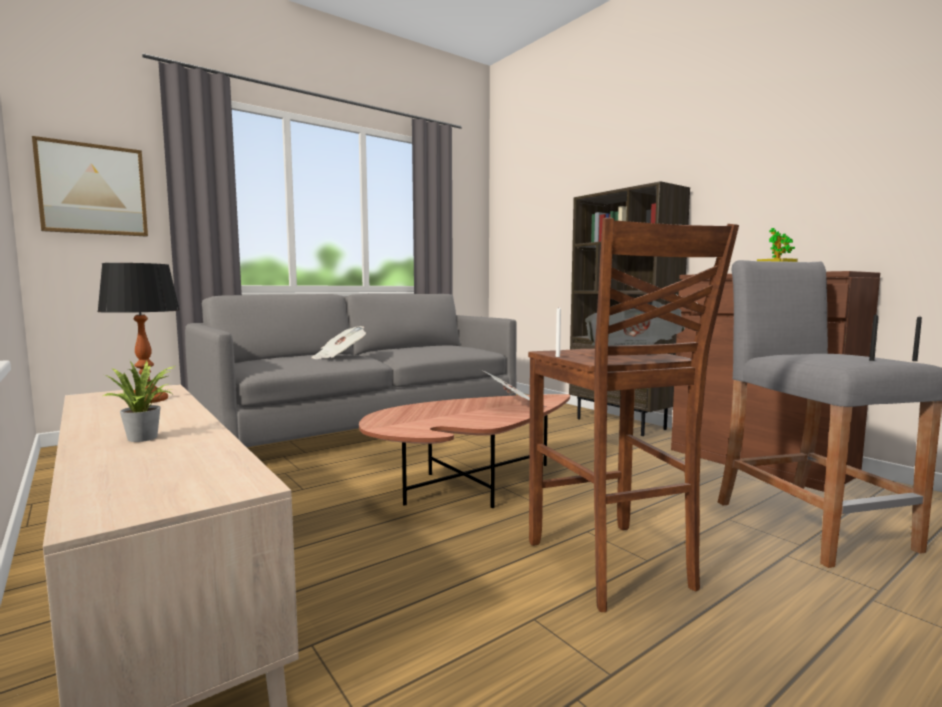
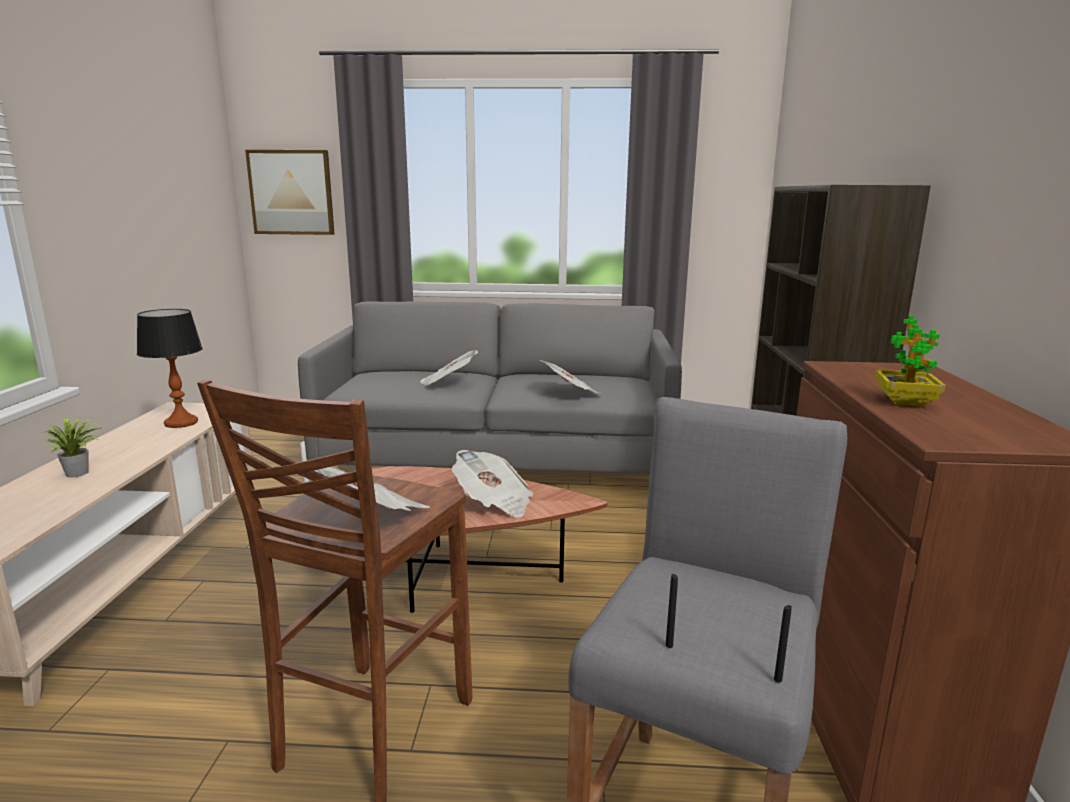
camera: 40 degrees right, 10 degrees up
none -> newspaper [540,360,600,394]

